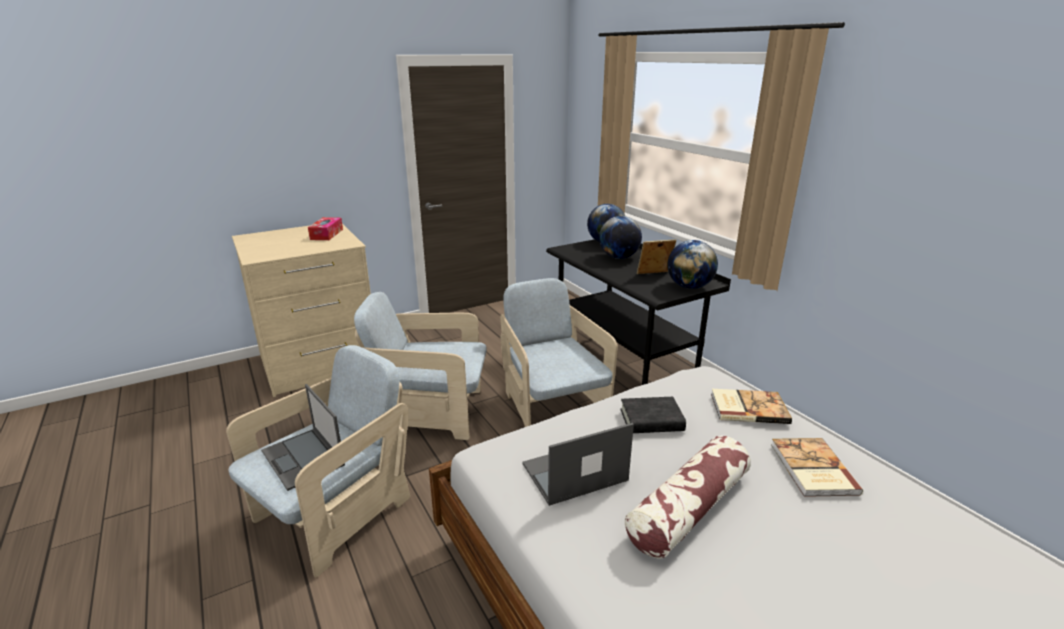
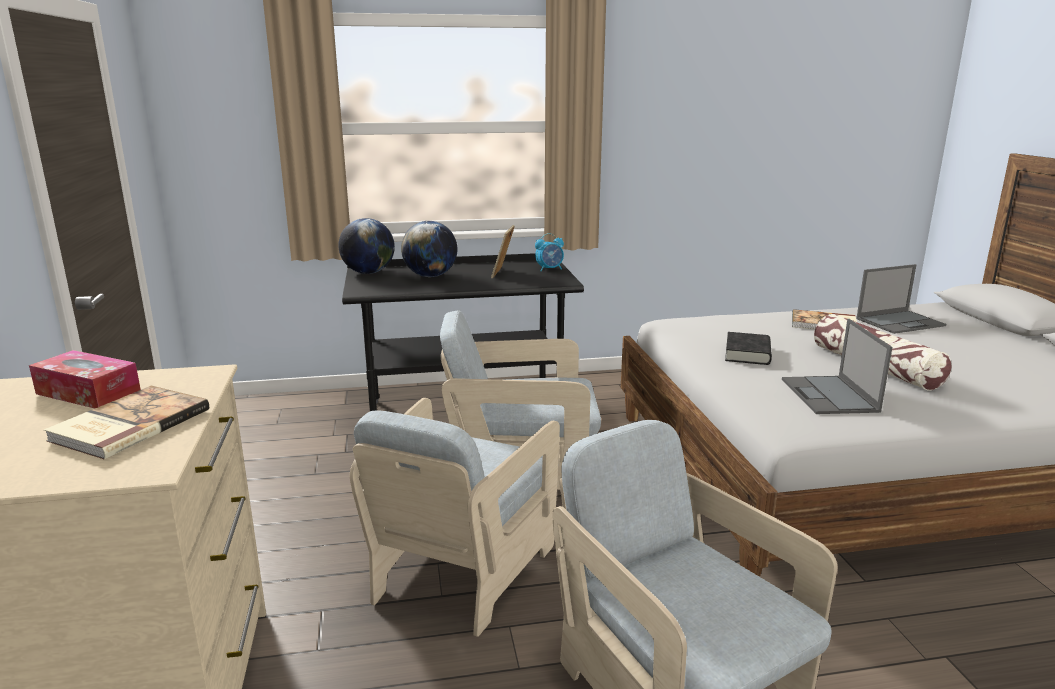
camera: 70 degrees left, 5 degrees down
laptop [261,384,345,491] -> laptop moved to [856,264,946,334]
globe [667,240,718,289] -> alarm clock [535,233,564,271]
book [711,389,792,424] -> book moved to [44,386,209,459]

